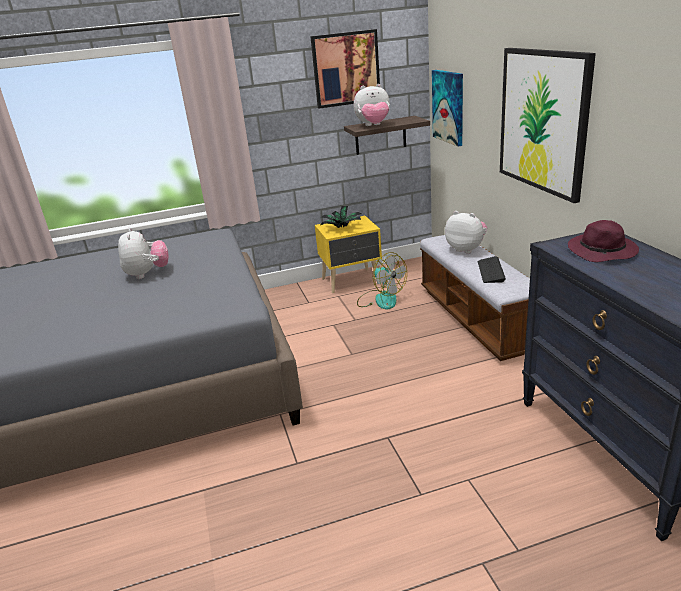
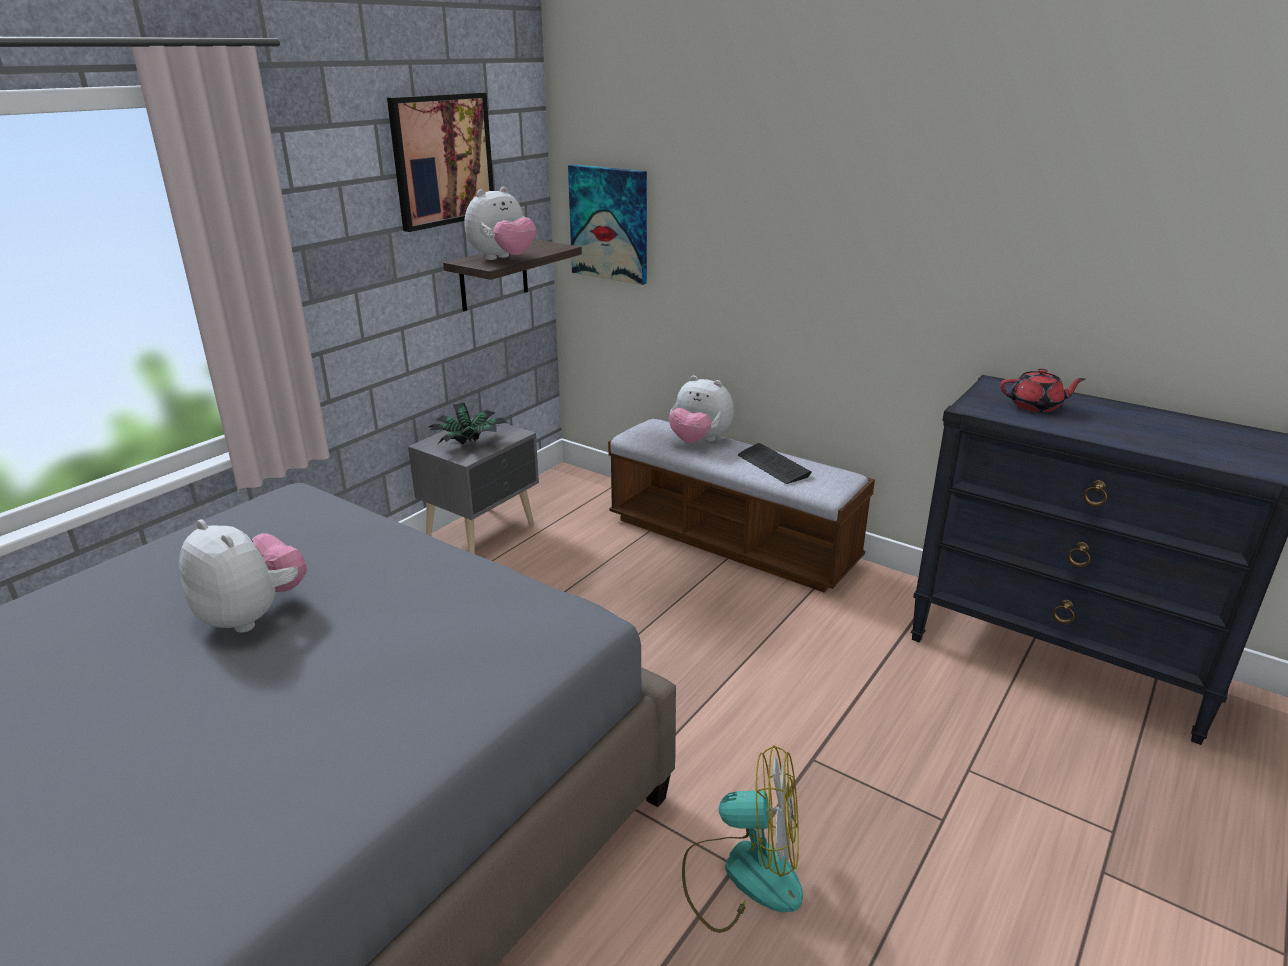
camera: 40 degrees left, 0 degrees up
yellow nightstand [315,216,382,293] -> grey nightstand [408,418,539,554]
fan [357,252,407,309] -> fan moved to [682,745,803,933]
plush toy [445,211,487,254] -> plush toy turned 150 degrees counterclockwise [669,376,734,443]
picture [500,48,596,203] -> none
purple hat [568,220,639,262] -> red teapot [1000,369,1086,412]

